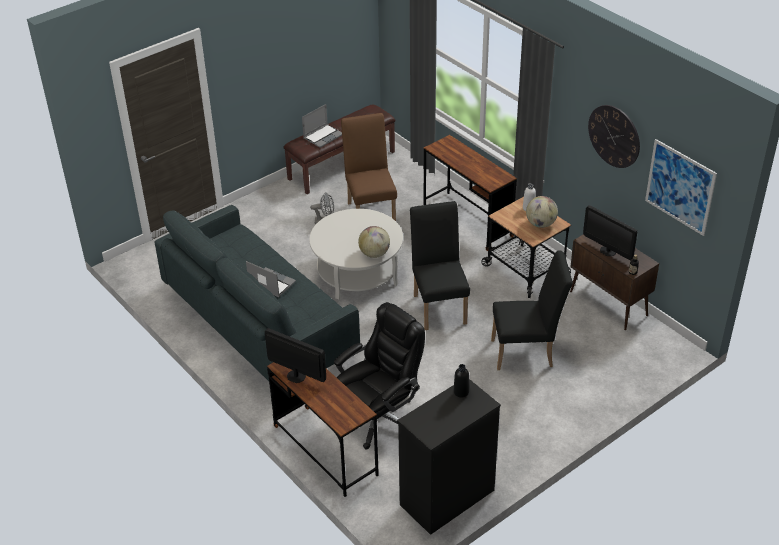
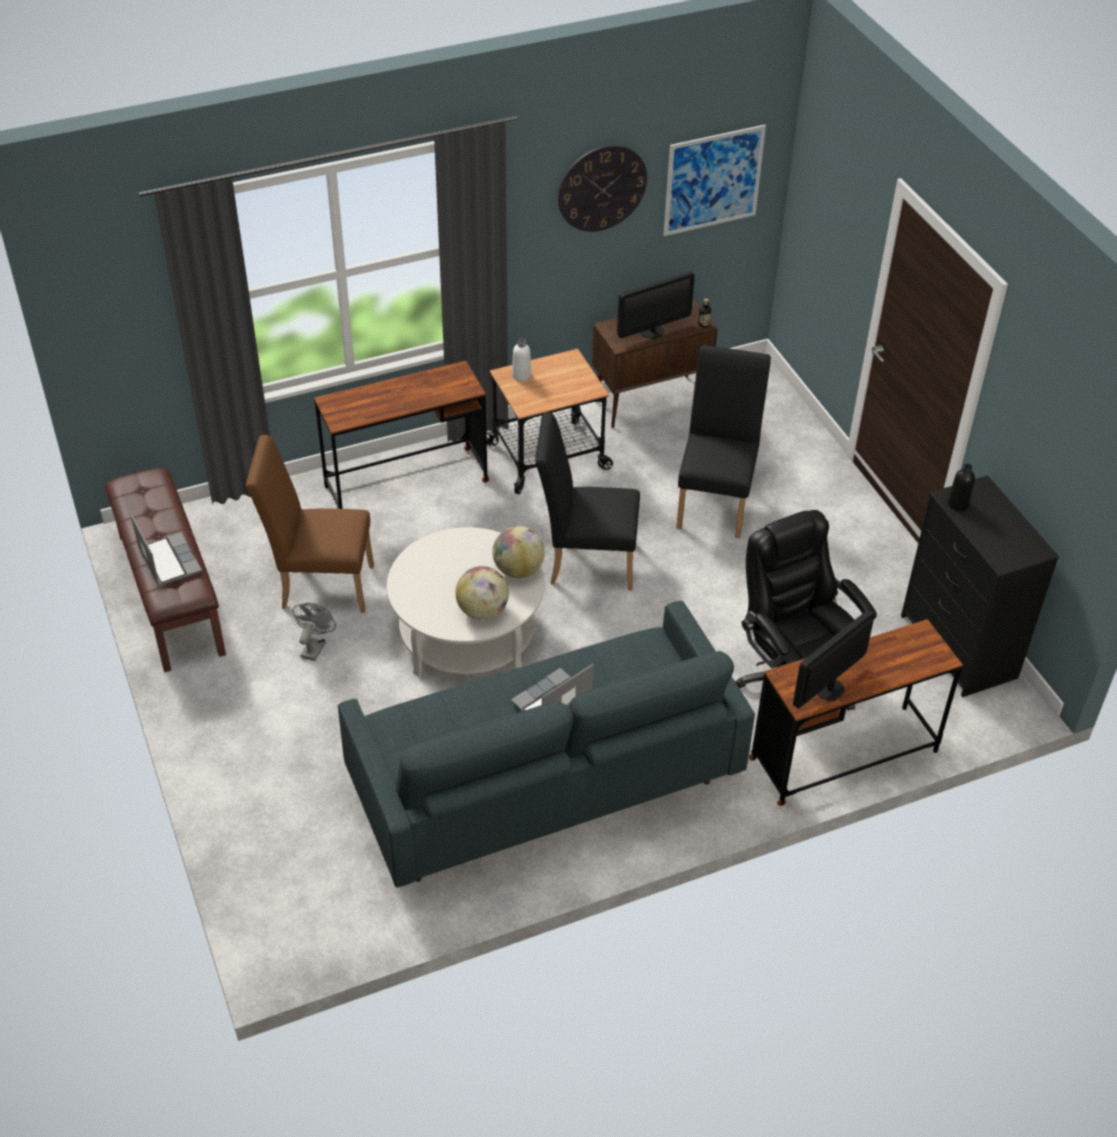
camera: 75 degrees left, 5 degrees up
globe [526,196,558,228] -> globe moved to [455,566,509,620]

